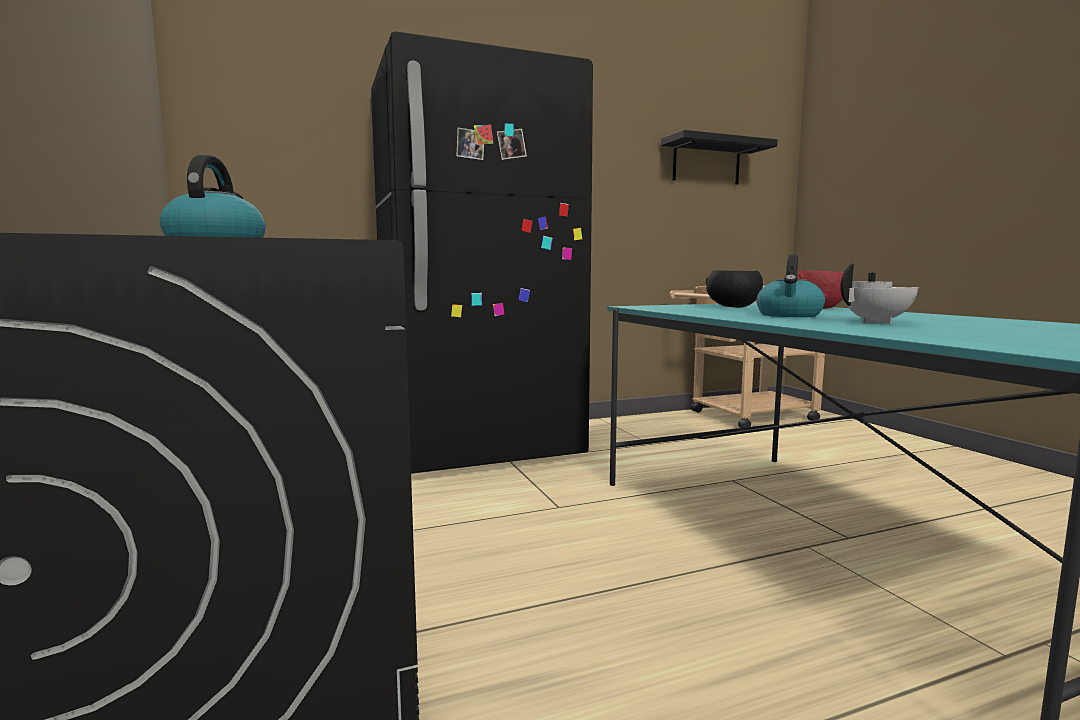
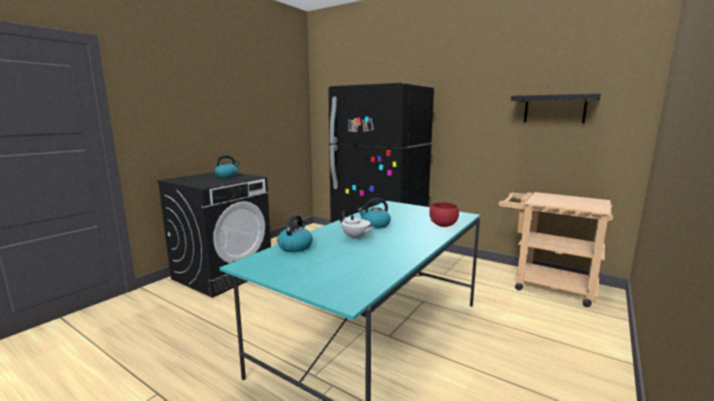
camera: 55 degrees right, 5 degrees up
black bowl [706,270,763,308] -> none
none -> kettle [277,215,313,252]

